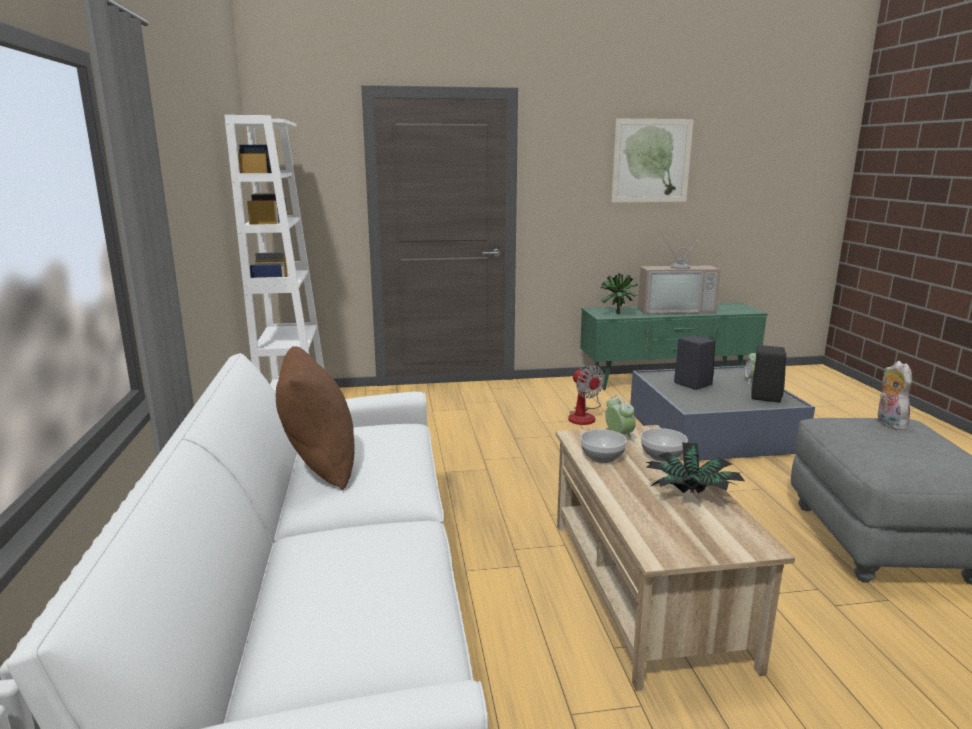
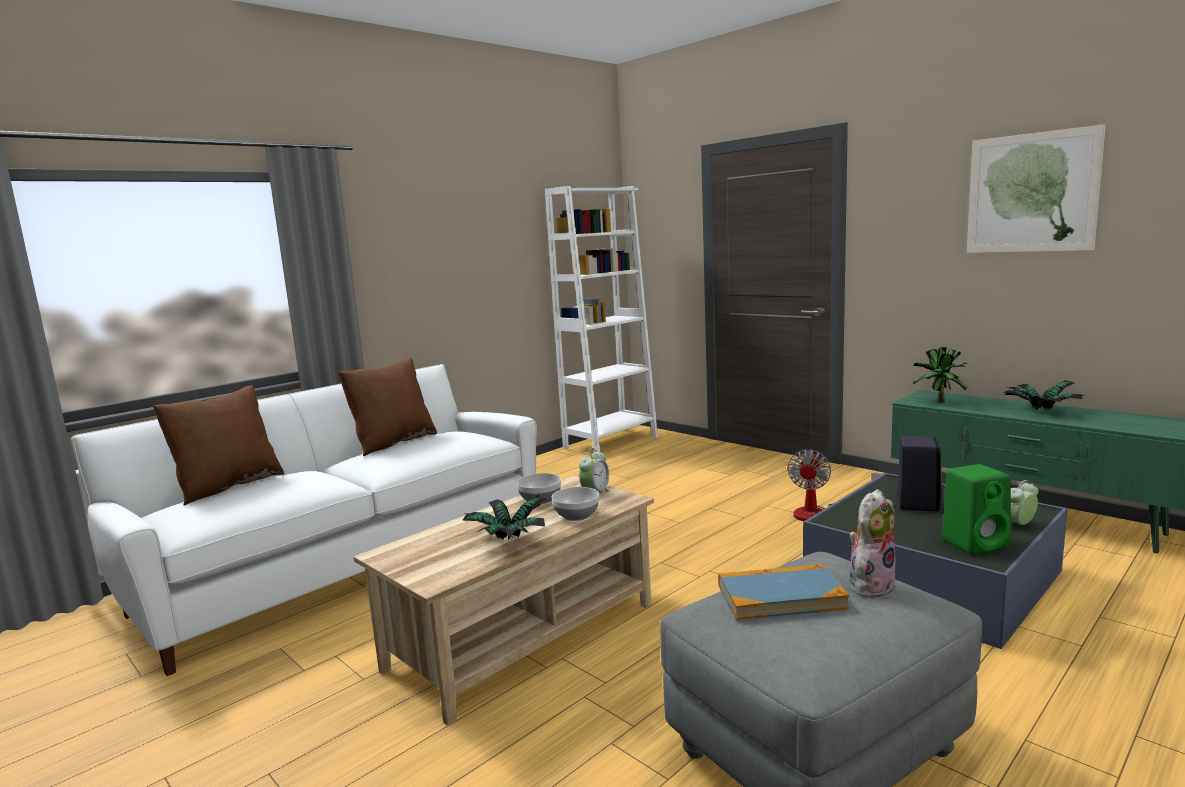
camera: 55 degrees right, 5 degrees down
television [638,230,721,315] -> potted plant [1003,380,1084,410]
black speaker [751,345,786,402] -> green speaker [942,464,1011,555]
none -> brown pillow [153,385,284,506]
none -> book [718,564,849,620]

